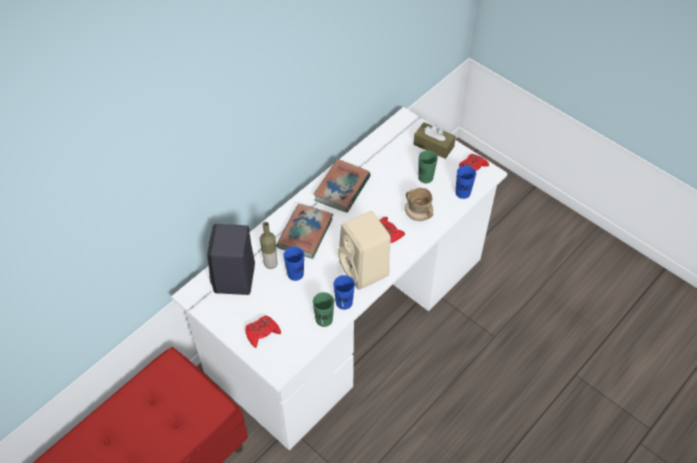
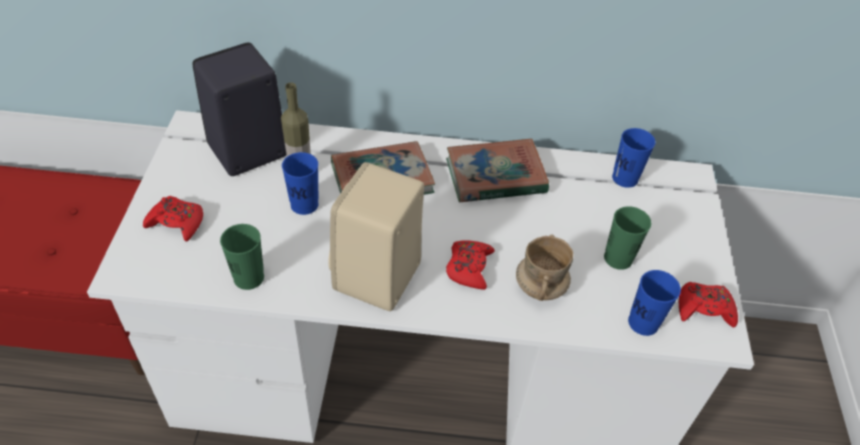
camera: 50 degrees right, 5 degrees down
blue cup [333,275,355,310] -> blue cup moved to [612,128,656,188]
brown tissue box [413,122,456,159] -> none

